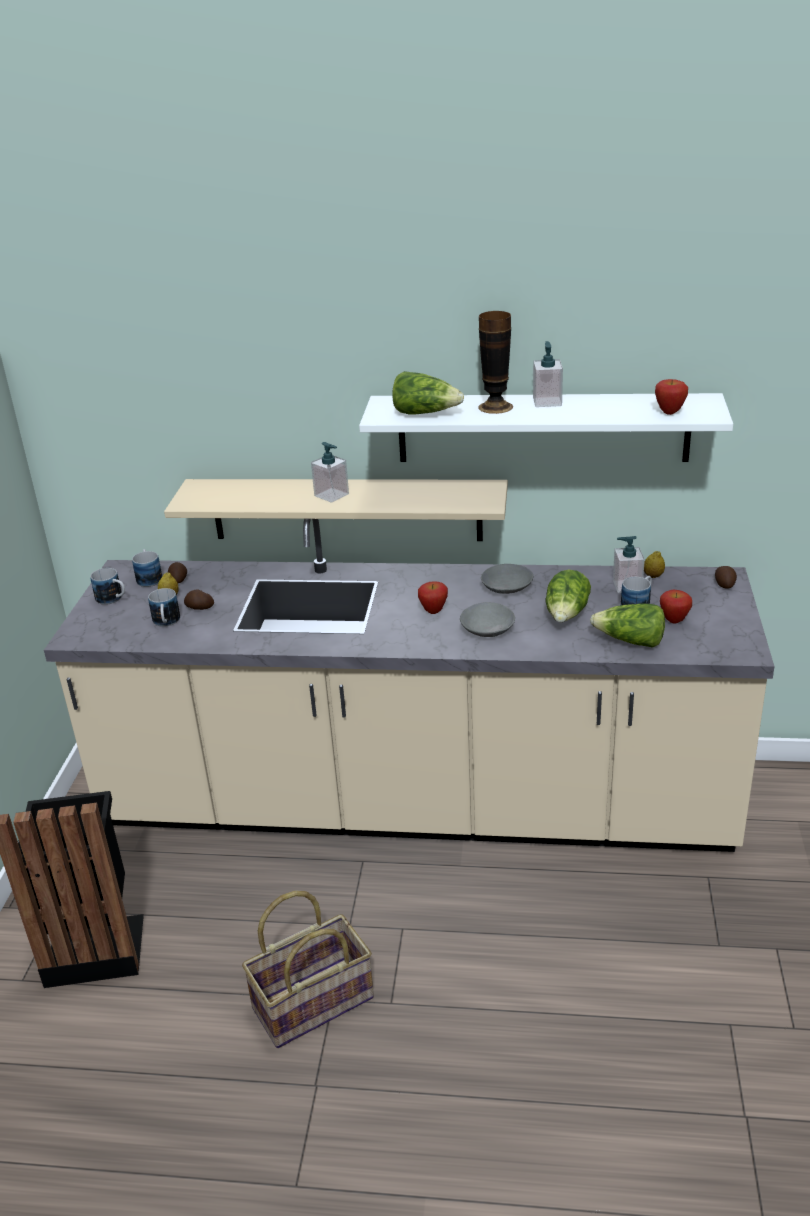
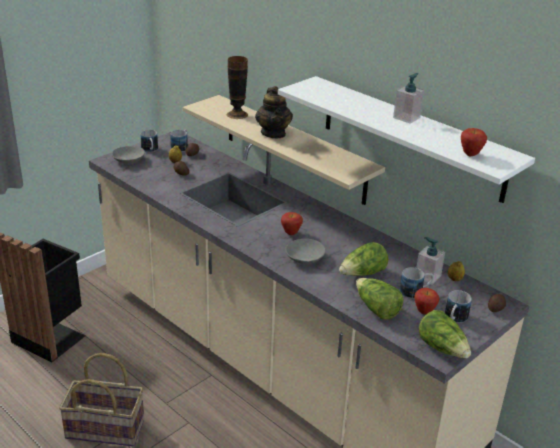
camera: 35 degrees right, 0 degrees up
mug [148,588,180,627] -> mug moved to [445,290,472,323]
soap dispenser [311,442,349,502] -> teapot [255,86,293,138]
lettuce [392,371,464,415] -> lettuce moved to [419,310,471,358]
vase [478,311,513,414] -> vase moved to [227,56,248,119]
grey bowl [481,564,533,594] -> grey bowl moved to [112,146,145,163]

